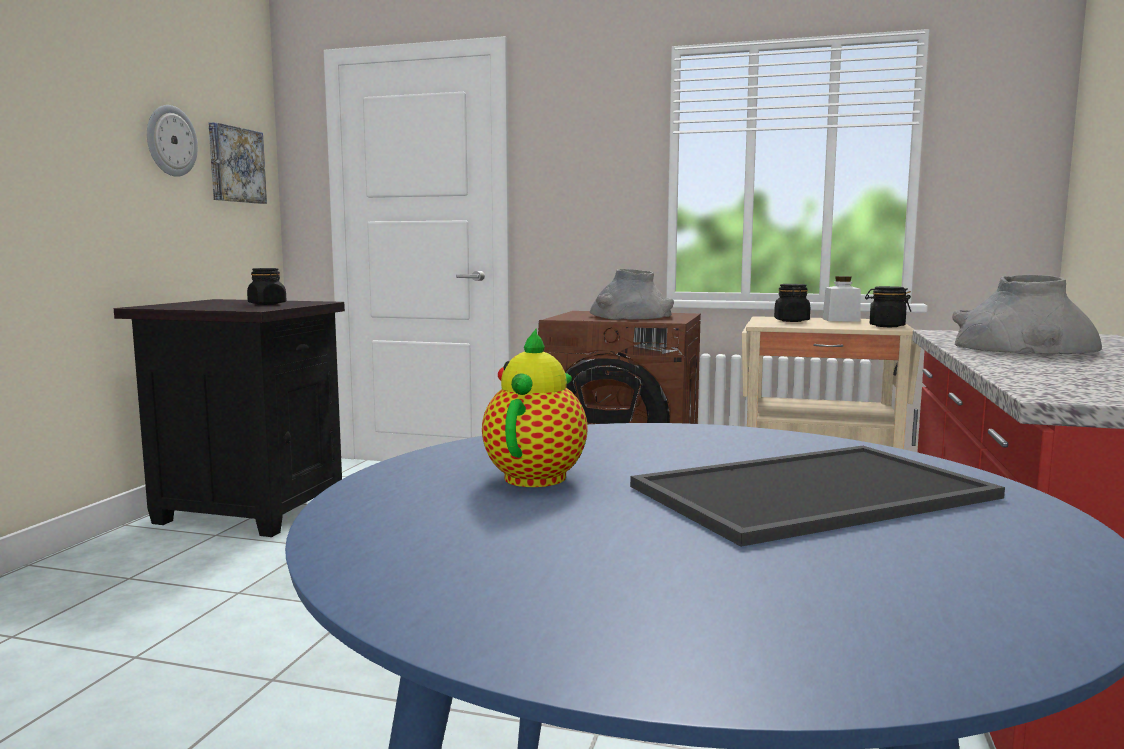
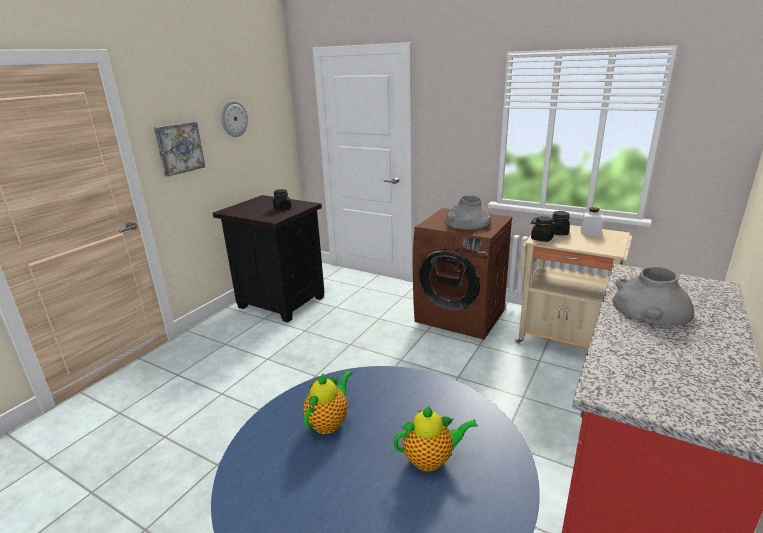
camera: 15 degrees right, 15 degrees up
picture [209,122,267,204] -> picture moved to [154,121,205,177]
tray [630,446,1005,547] -> teapot [393,406,478,471]
black jar [865,286,911,327] -> black jar moved to [531,216,556,242]

